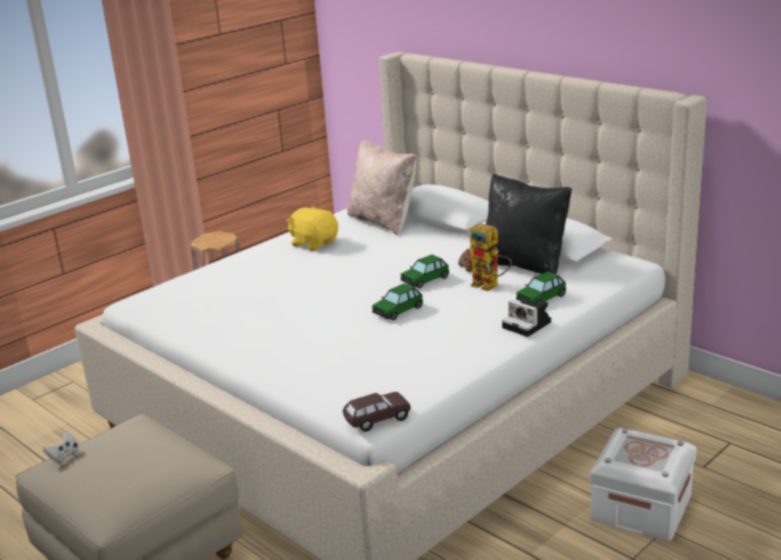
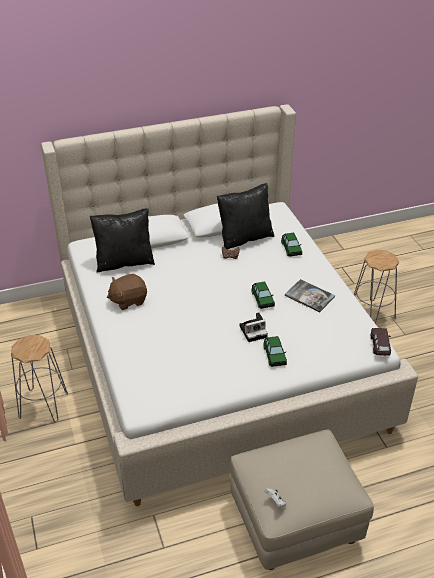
camera: 65 degrees left, 15 degrees up
yellow plush toy [286,206,338,251] -> brown plush toy [107,274,147,310]
beige pillow [347,139,416,235] -> black pillow [90,208,155,272]
toy car [401,254,449,288] -> toy car moved to [263,336,287,367]
toy robot [466,223,512,291] -> none
camera [502,300,551,337] -> camera moved to [239,312,268,342]
white storage box [589,428,697,541] -> grey stool [354,250,400,324]
none -> book [285,279,335,312]

